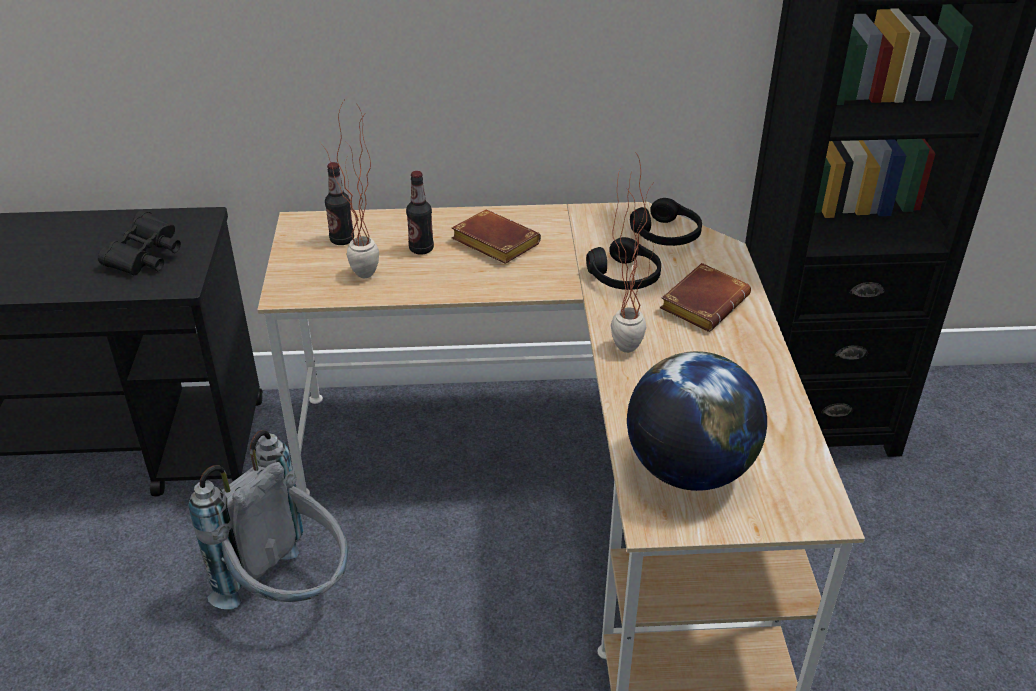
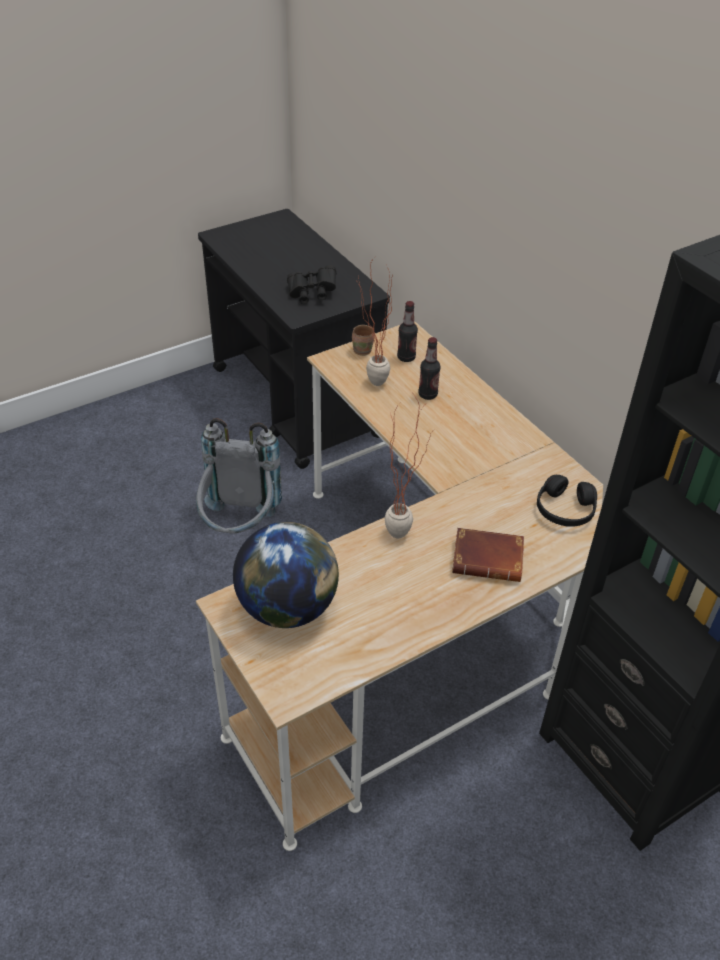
camera: 60 degrees right, 5 degrees up
brown book [452,210,541,264] -> none
black headphones [586,237,661,290] -> none
none -> brown mug [352,325,375,356]

